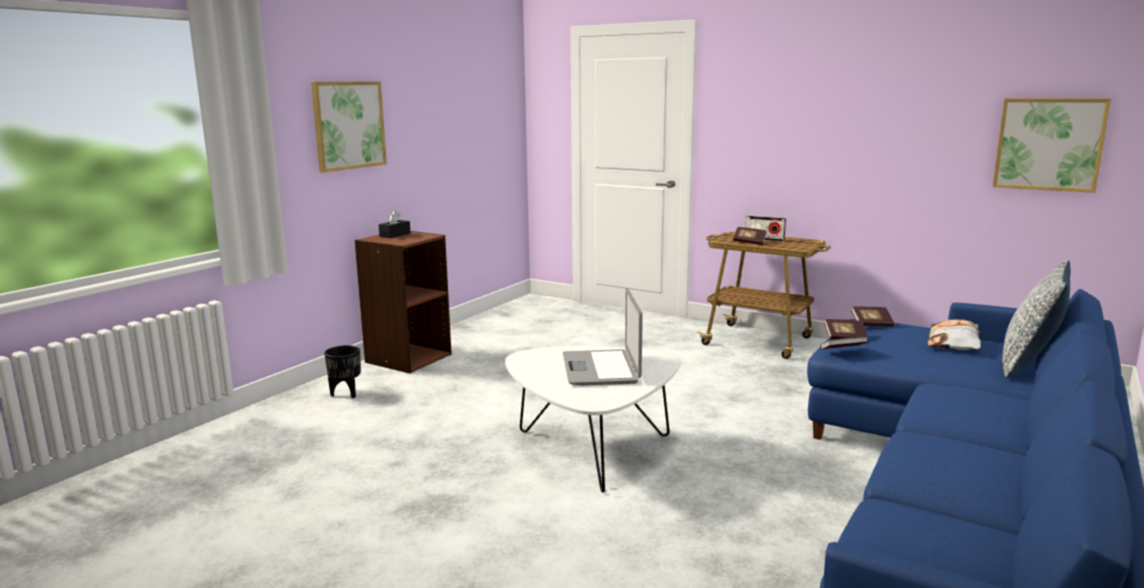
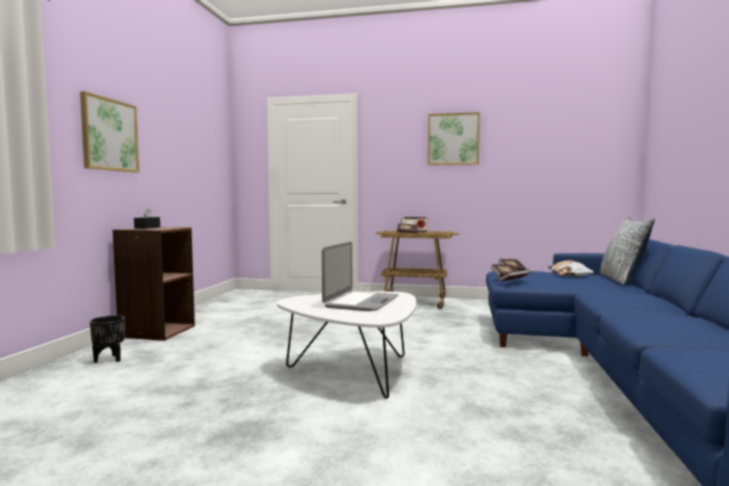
camera: 20 degrees left, 10 degrees down
laptop [563,289,643,386] -> laptop turned 135 degrees counterclockwise [322,242,399,311]
picture [993,98,1111,193] -> picture moved to [428,112,480,165]

